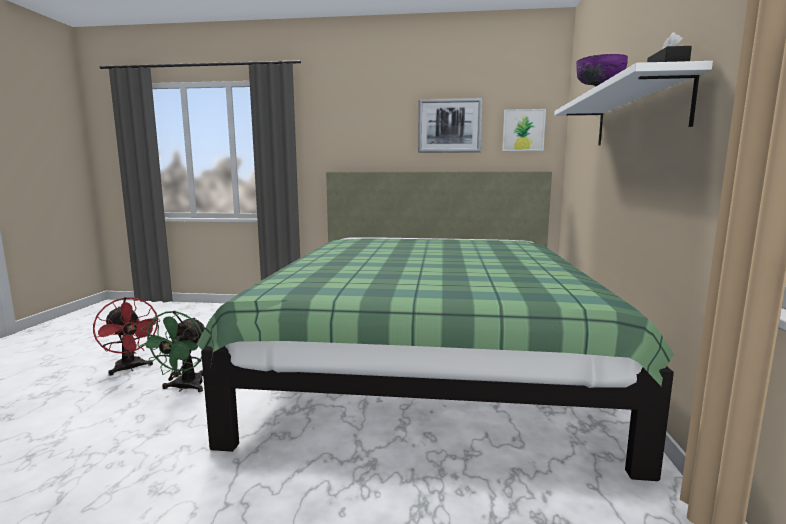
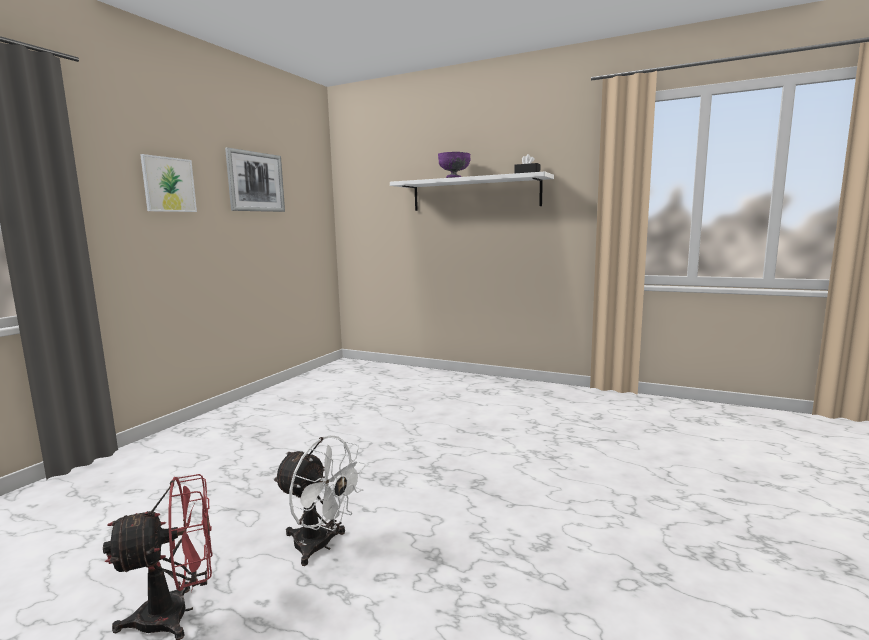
camera: 70 degrees left, 0 degrees up
green fan [139,311,205,392] -> white fan [273,435,366,566]
green bed [197,171,674,481] -> none
picture [502,109,546,151] -> picture moved to [140,154,197,212]

